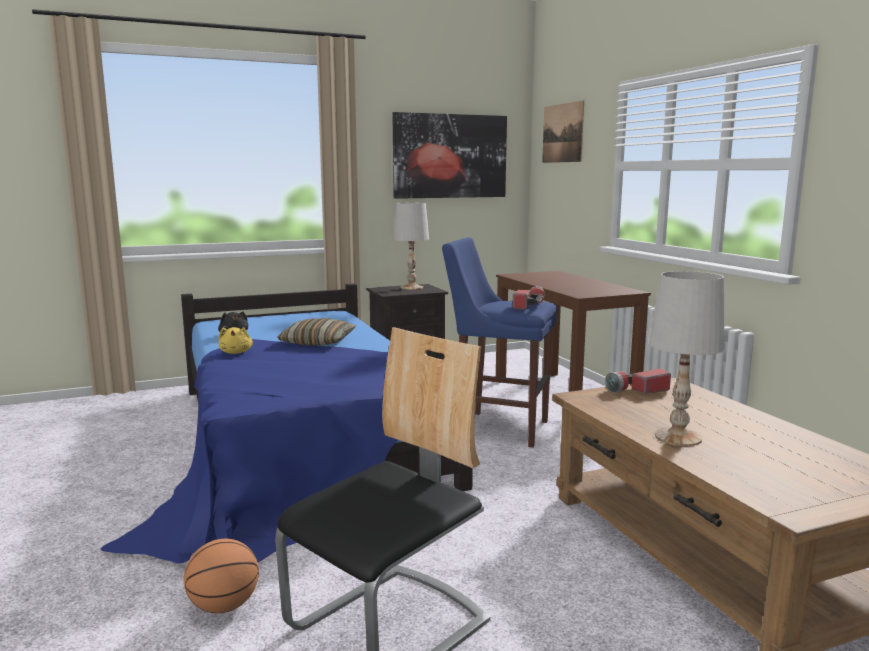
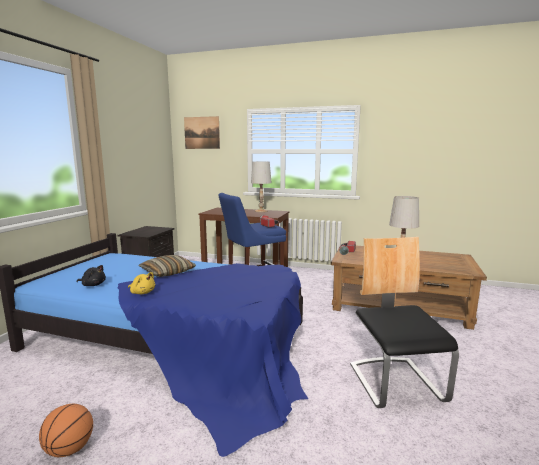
camera: 50 degrees left, 0 degrees up
basketball [184,539,259,613] -> basketball moved to [39,404,93,457]
picture [392,112,507,199] -> none
white table lamp [394,203,429,290] -> white table lamp moved to [251,162,272,212]

